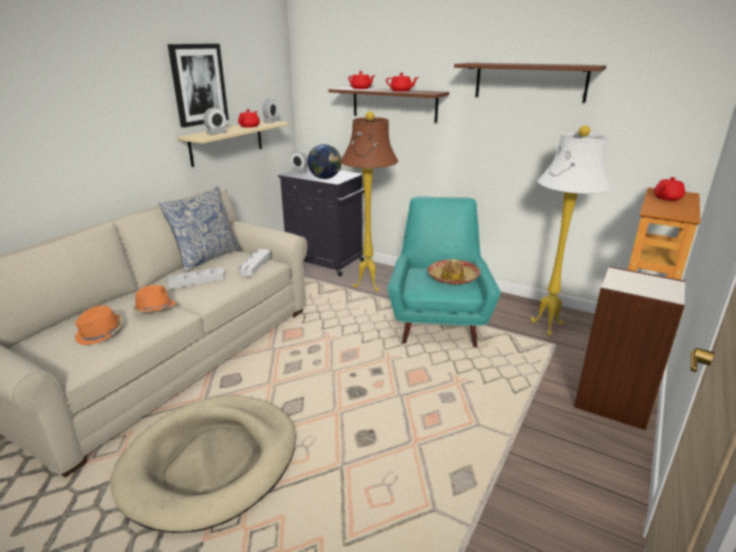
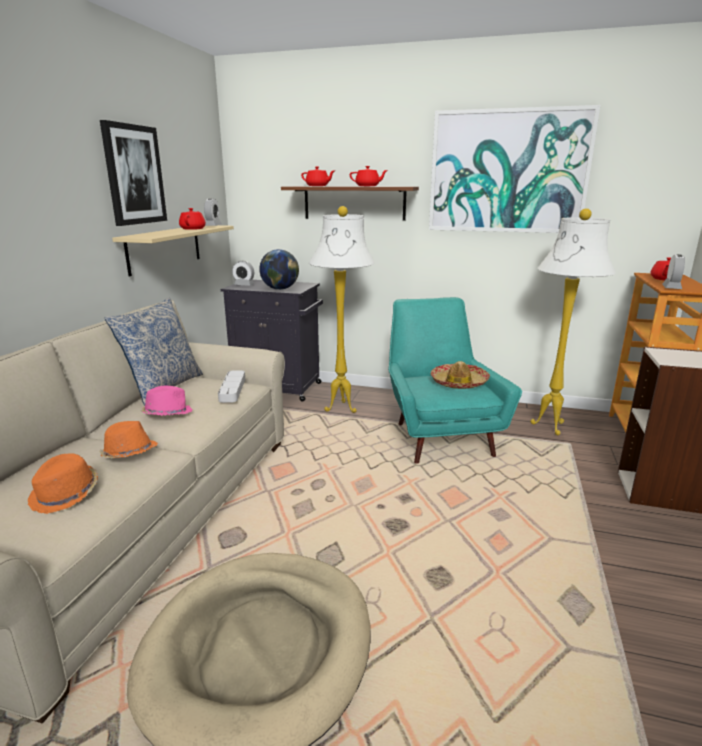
camera: 15 degrees left, 5 degrees down
grey tray [166,267,225,289] -> pink hat [141,386,192,416]
alarm clock [204,107,227,135] -> alarm clock moved to [662,254,685,289]
brown floor lamp [340,111,398,292] -> white floor lamp [309,206,375,413]
brown shelf [454,63,606,103] -> picture [429,105,600,233]

